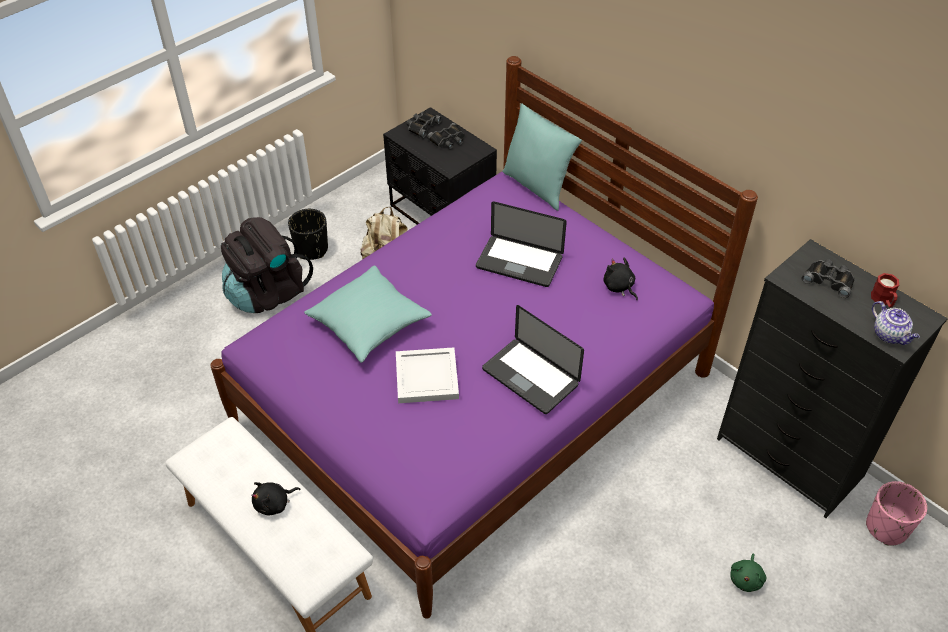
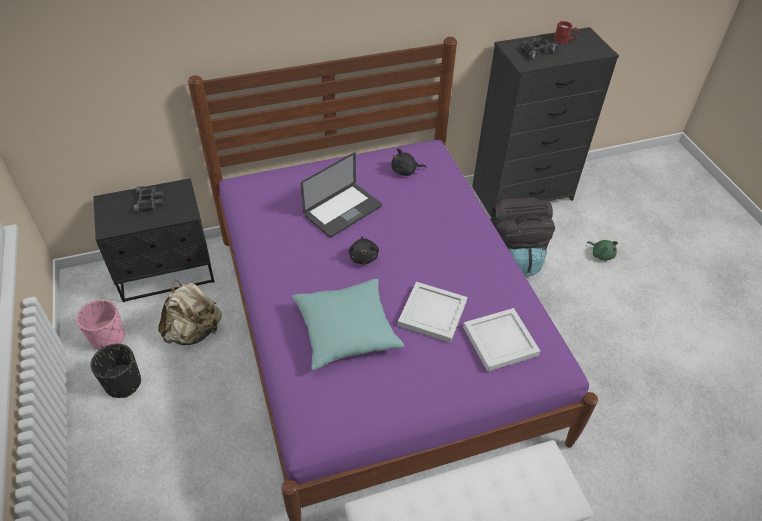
camera: 65 degrees left, 0 degrees up
black backpack [221,217,313,313] -> black backpack moved to [490,197,555,277]
black plush toy [251,482,300,515] -> black plush toy moved to [349,237,379,264]
black binoculars [406,111,442,138] -> none
laptop [482,305,584,414] -> none
turquoise pillow [503,104,582,211] -> none
pink planter [866,481,927,546] -> pink planter moved to [76,299,125,350]
teapot [872,301,920,345] -> none
none -> white tray [463,308,540,372]

